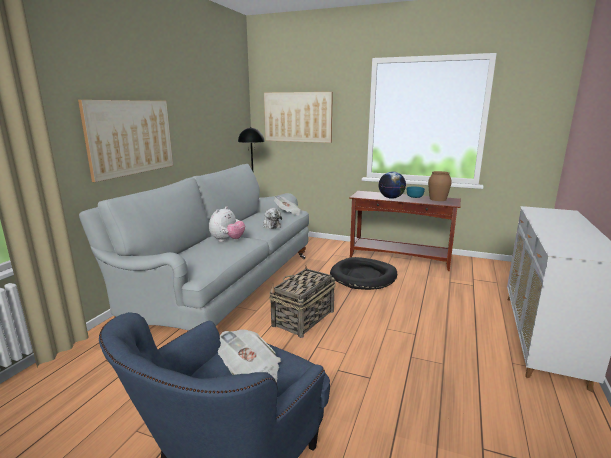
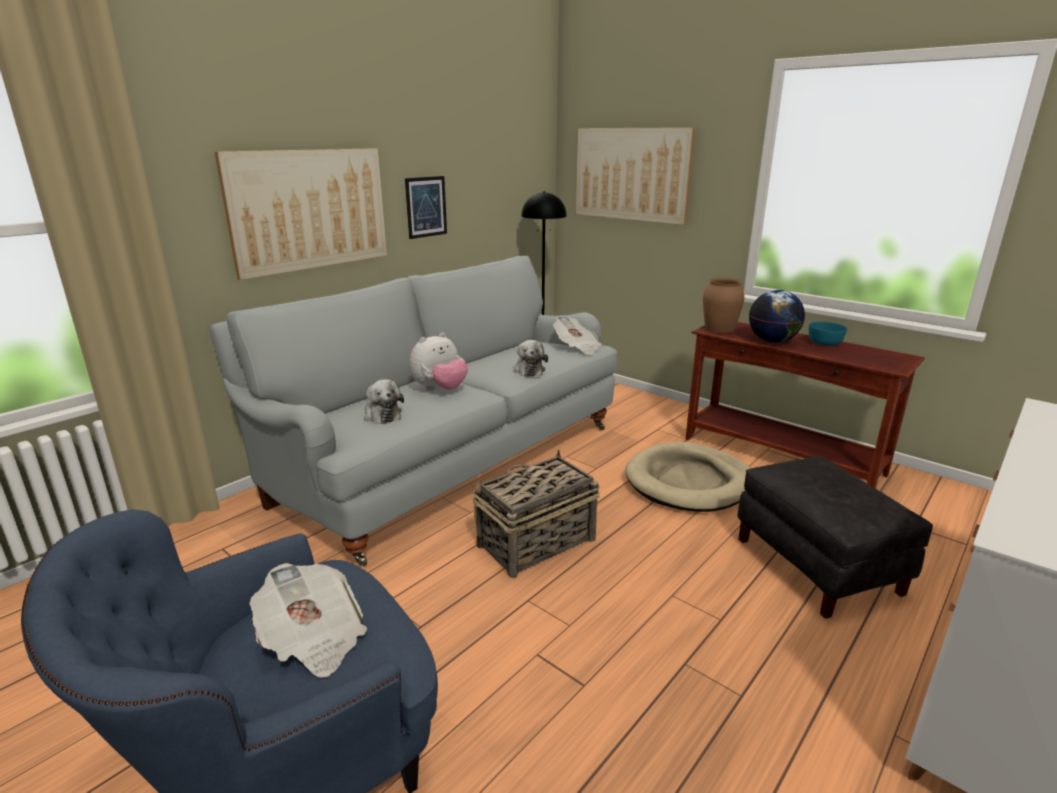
camera: 20 degrees right, 5 degrees up
black dog bed [330,257,397,290] -> beige dog bed [625,442,751,512]
brown vase [428,171,452,201] -> brown vase moved to [703,278,744,333]
none -> plush toy [364,379,404,424]
none -> picture [405,176,447,239]
none -> black ottoman [738,456,933,619]

